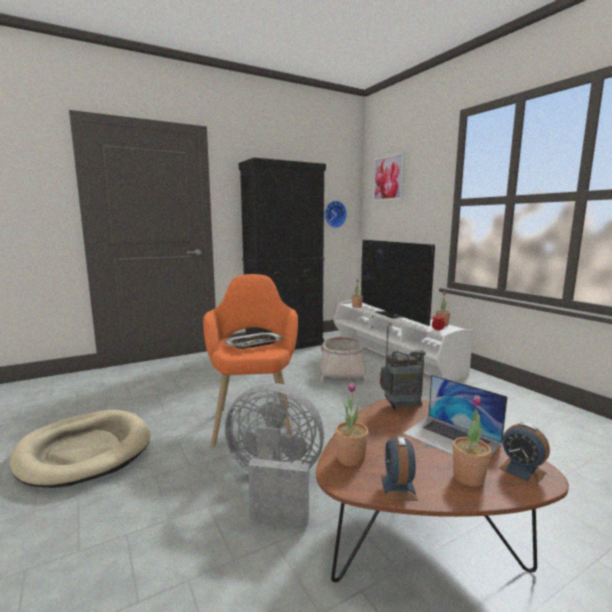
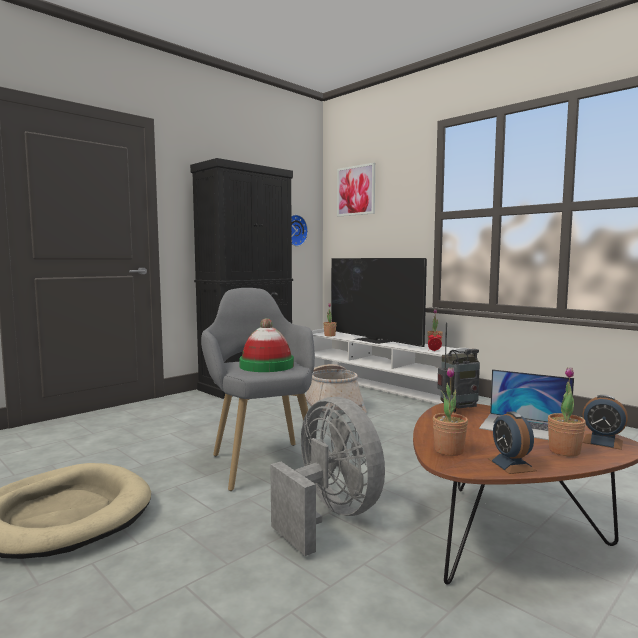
camera: 15 degrees left, 5 degrees down
orange armchair [203,274,298,447] -> grey armchair [201,288,315,491]
tray [224,332,283,349] -> hat [239,318,294,372]
grey fan [225,383,324,527] -> grey fan turned 60 degrees clockwise [270,397,385,556]

